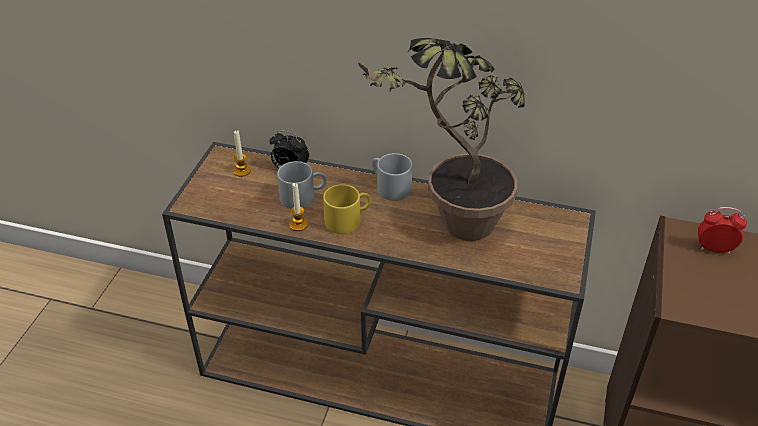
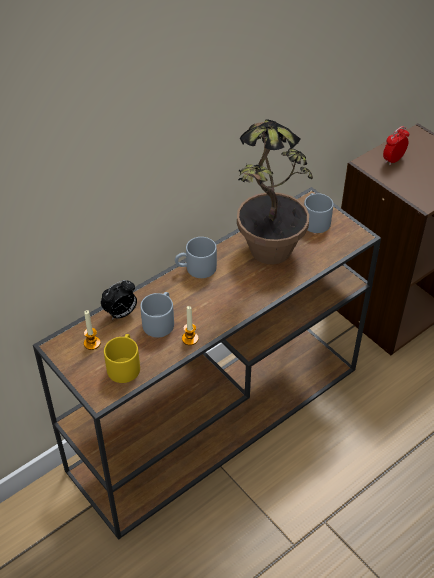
camera: 55 degrees left, 5 degrees up
yellow mug [323,184,371,234] -> yellow mug moved to [104,334,140,383]
none -> grey mug [304,193,333,233]

